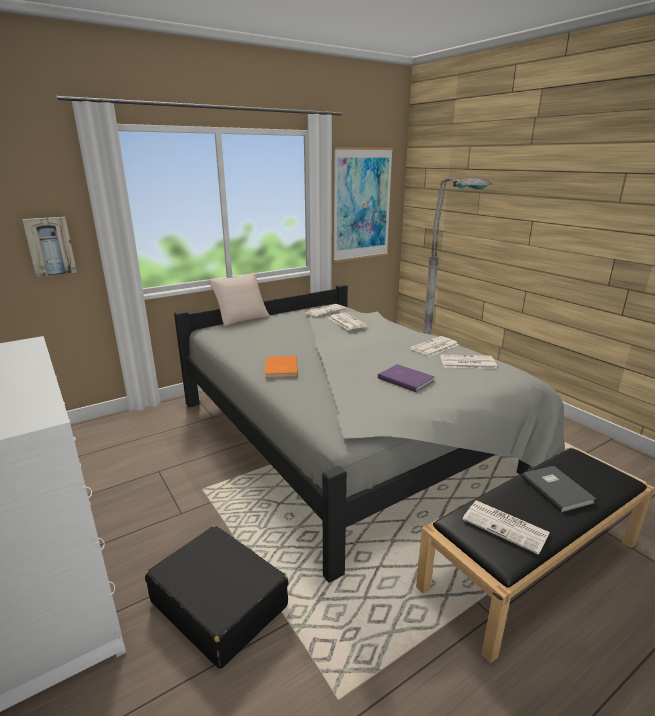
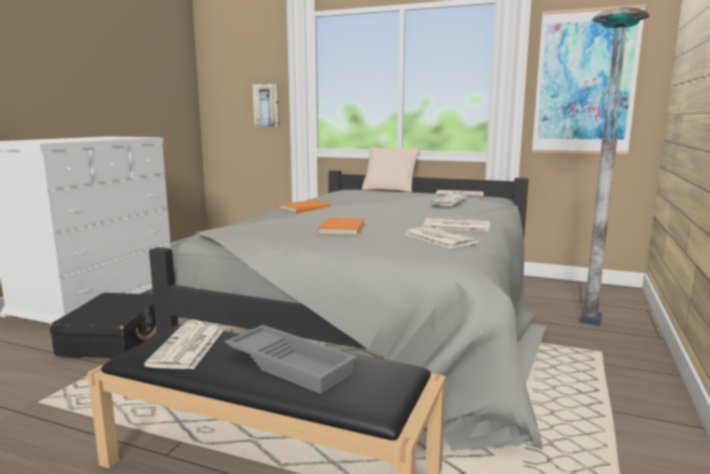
camera: 55 degrees right, 10 degrees down
purple book [378,364,435,392] -> orange book [317,218,365,236]
grey book [522,466,596,513] -> grey tray [225,325,357,394]

